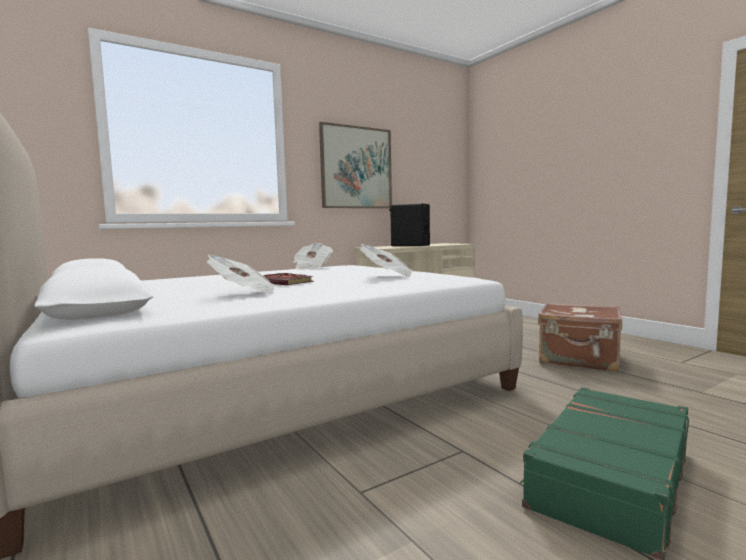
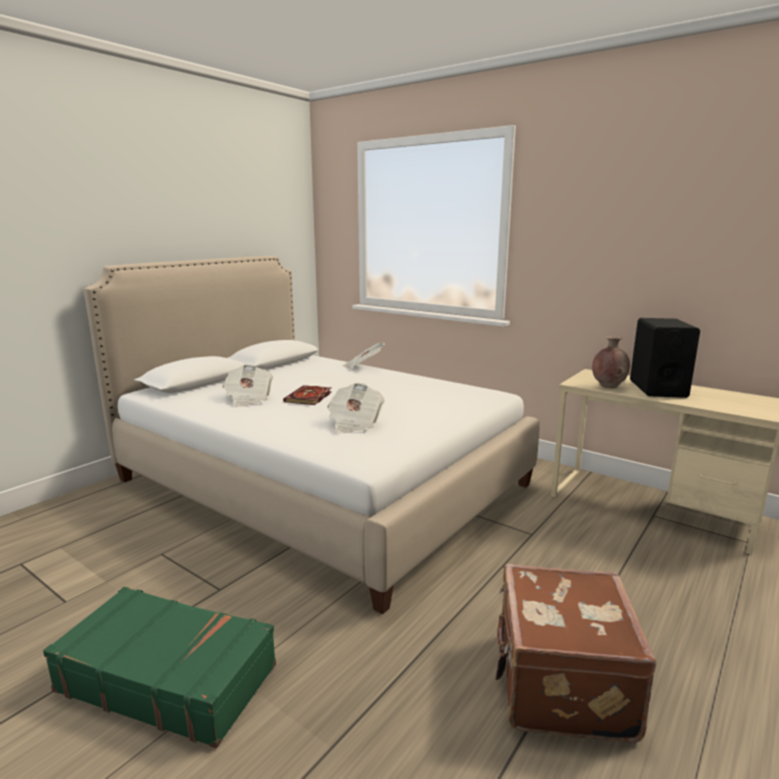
camera: 70 degrees right, 10 degrees up
newspaper [293,243,333,270] -> newspaper moved to [342,342,385,369]
picture [319,122,392,208] -> none
none -> brown vase [592,336,630,388]

